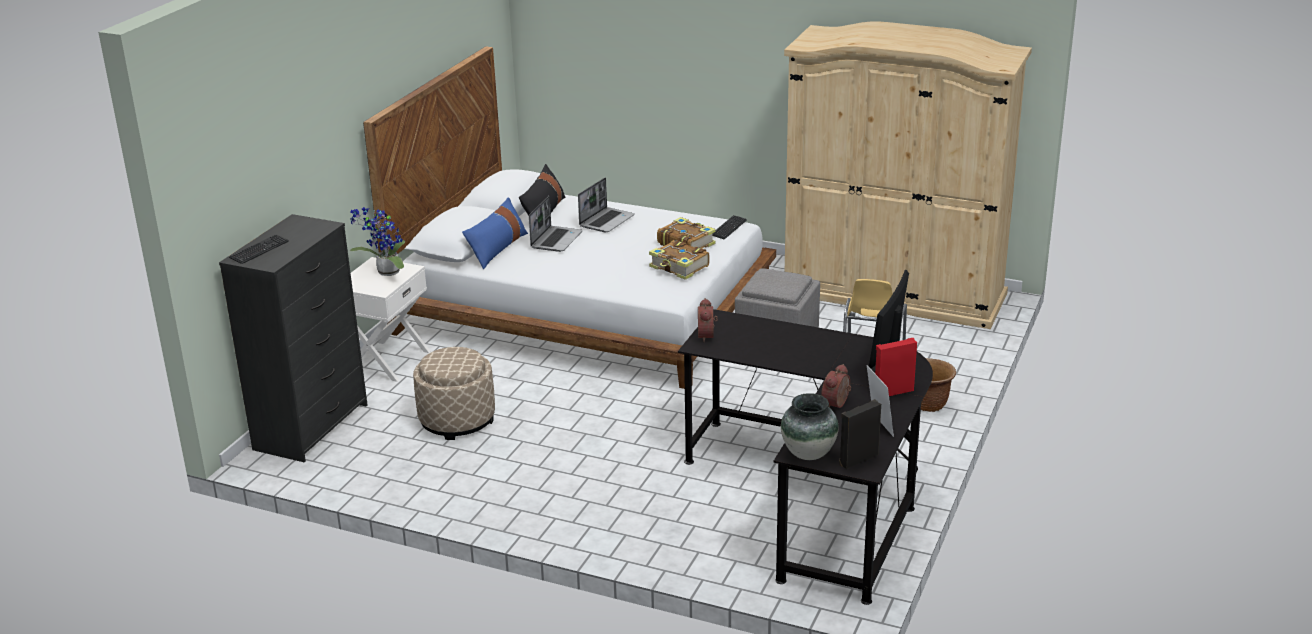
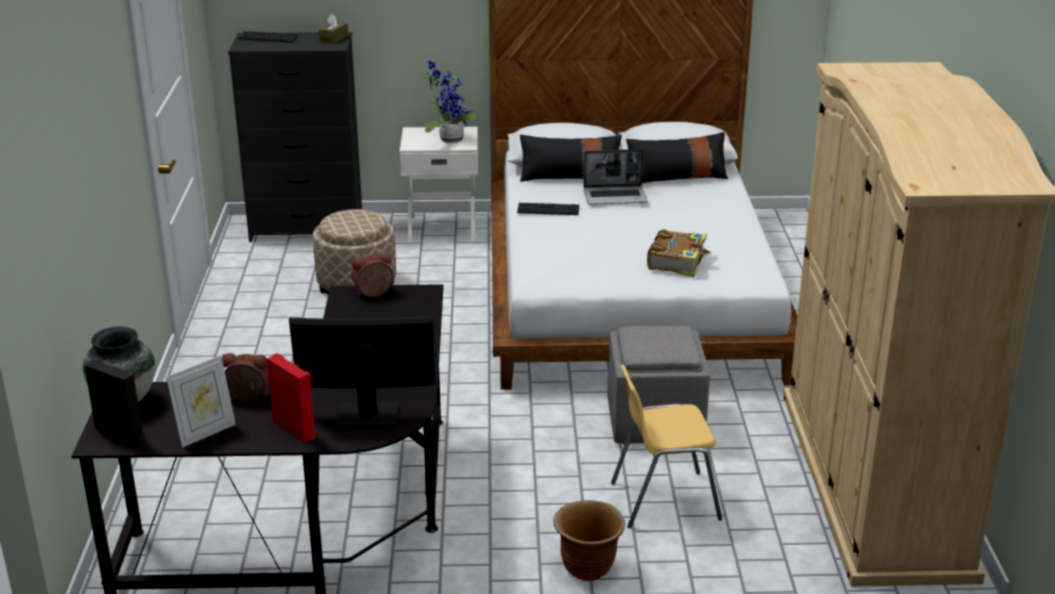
camera: 65 degrees right, 0 degrees up
blue pillow [462,197,528,269] -> black pillow [520,134,622,182]
laptop [578,178,635,232] -> none
book [649,240,710,280] -> none
keyboard [713,215,747,239] -> keyboard moved to [517,203,579,215]
none -> brown tissue box [319,13,348,44]

